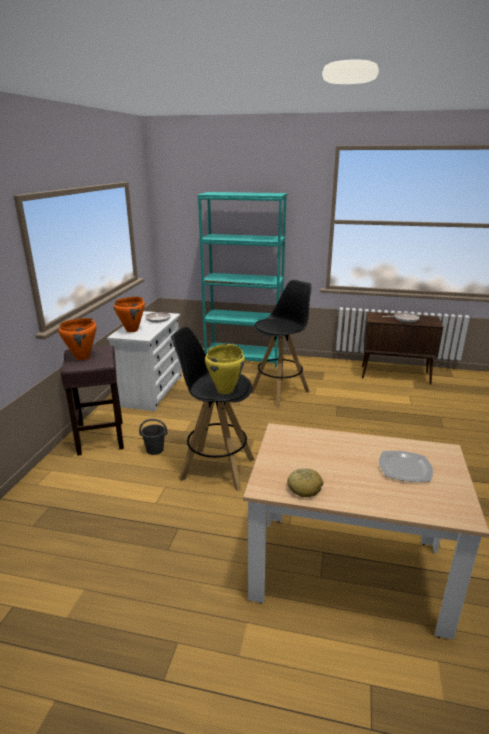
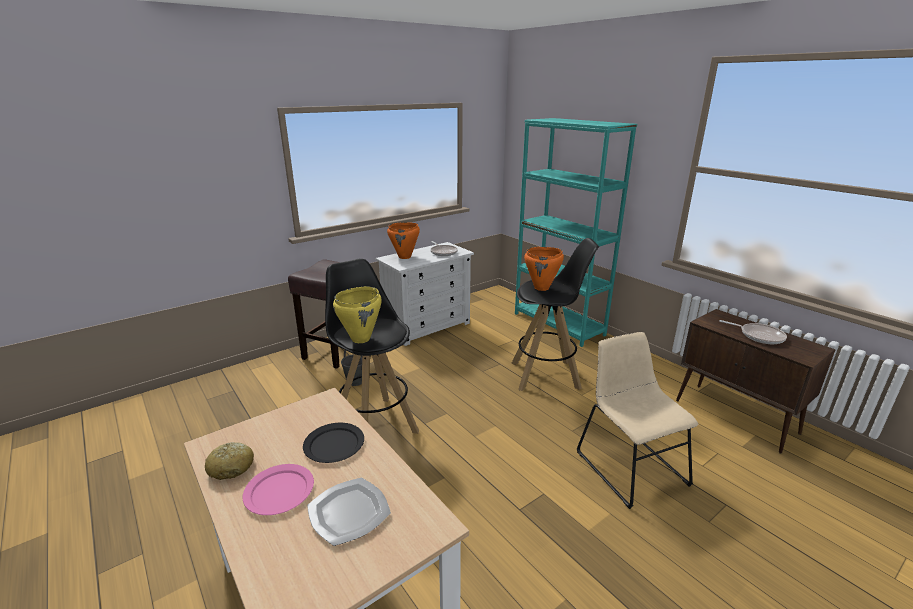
camera: 40 degrees right, 0 degrees up
orange cooking pot [58,318,97,360] -> orange cooking pot moved to [524,247,564,291]
none -> pink plate [243,464,314,515]
none -> black plate [303,423,364,463]
none -> beige chair [577,332,698,509]

